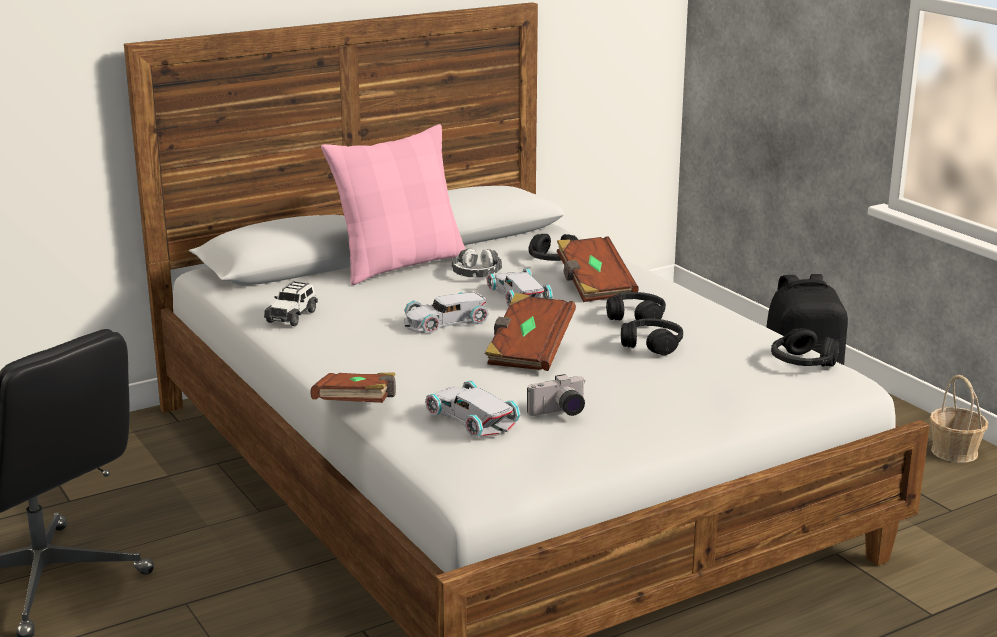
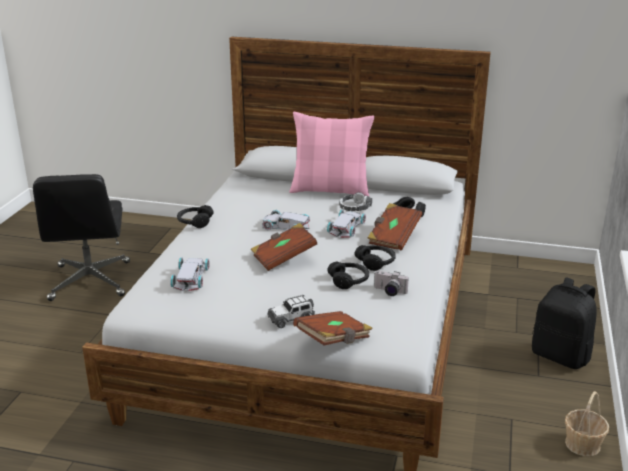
camera: 45 degrees right, 5 degrees up
toy car [264,281,318,326] -> toy car moved to [268,295,315,328]
brown book [310,372,396,403] -> brown book moved to [293,311,373,346]
camera [527,374,586,416] -> camera moved to [374,271,409,296]
black headphones [771,328,839,367] -> black headphones moved to [177,205,214,228]

